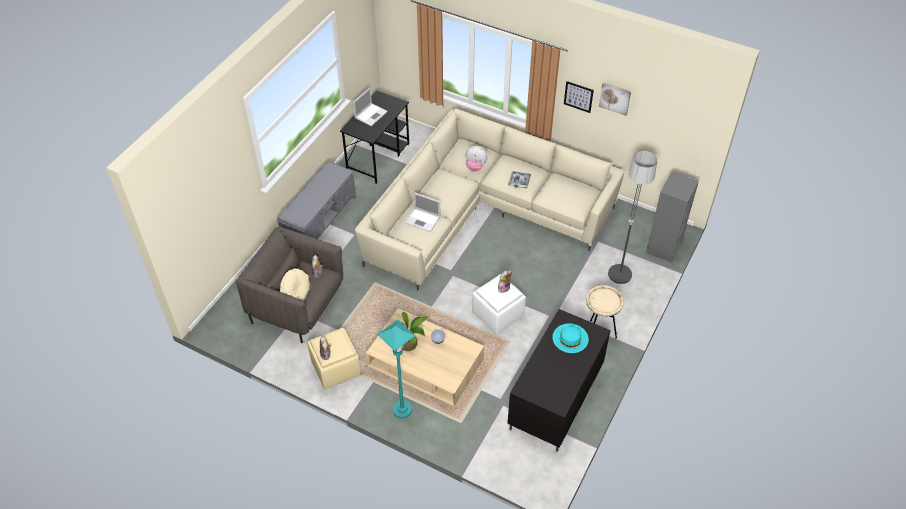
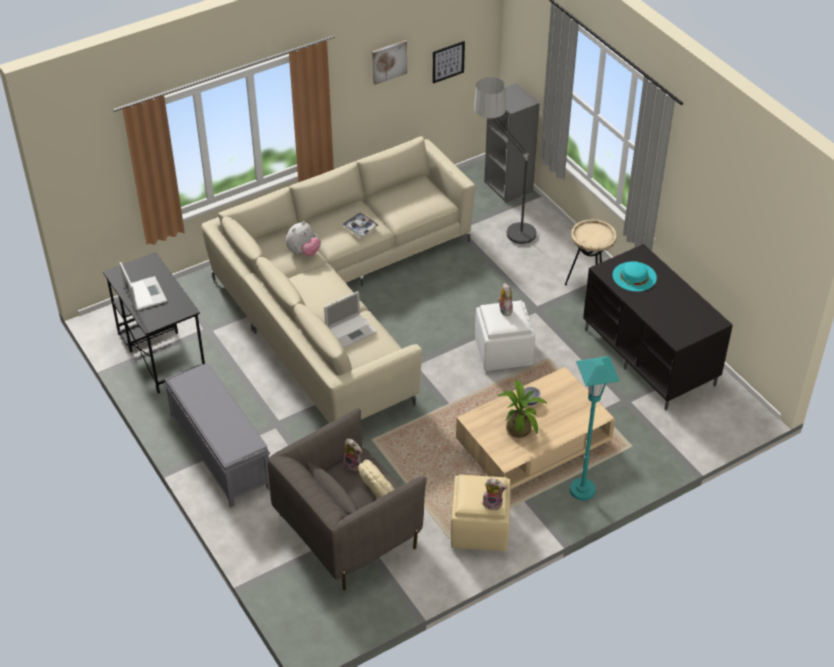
camera: 60 degrees left, 5 degrees down
picture [564,81,594,113] -> picture moved to [432,41,465,83]

